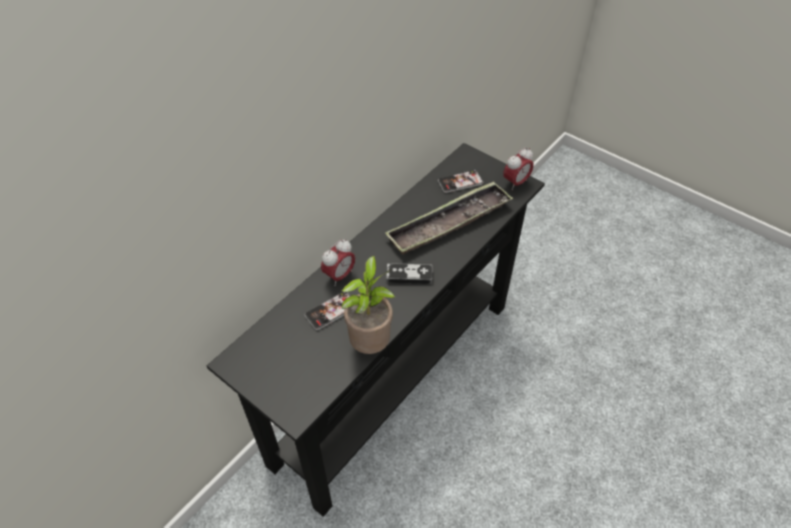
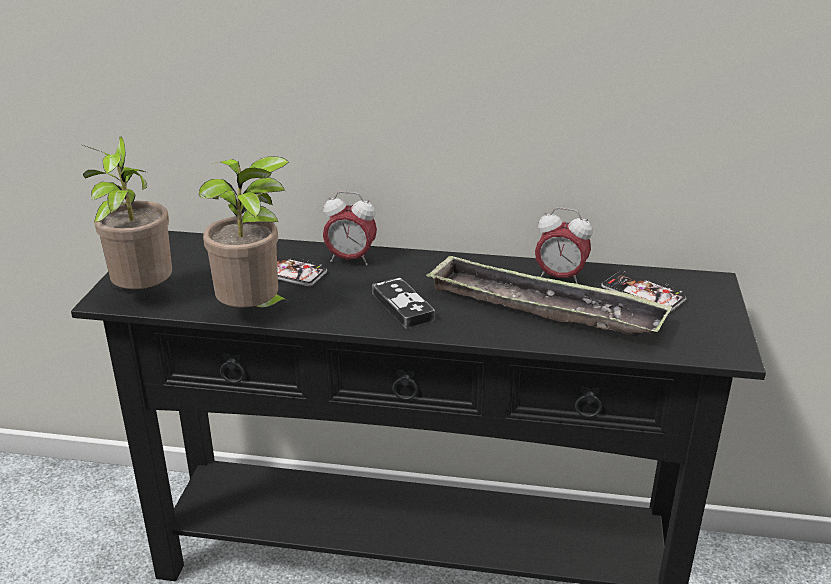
camera: 60 degrees right, 20 degrees down
alarm clock [503,148,534,190] -> alarm clock moved to [535,207,592,284]
none -> potted plant [83,136,172,289]

